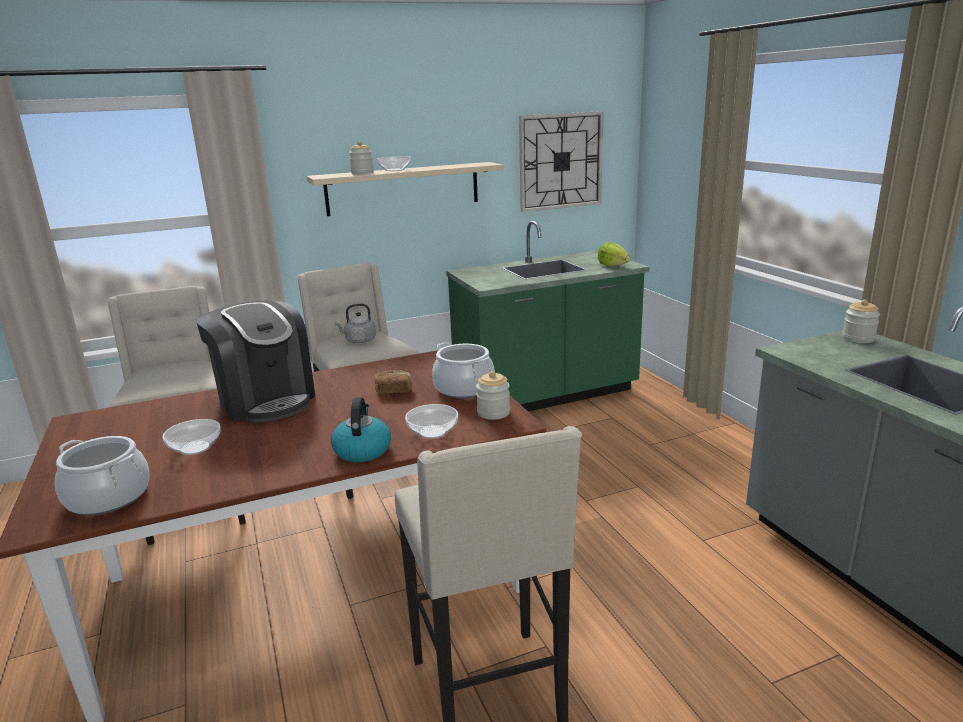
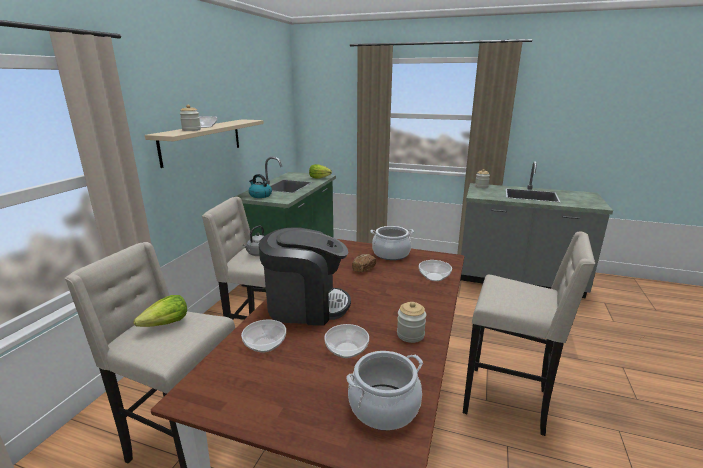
camera: 50 degrees left, 0 degrees up
kettle [331,397,391,462] -> kettle moved to [249,174,272,198]
jar [476,371,510,420] -> jar moved to [397,302,426,343]
wall clock [519,111,604,212] -> none
none -> lettuce [134,295,187,327]
none -> bowl [241,320,286,353]

